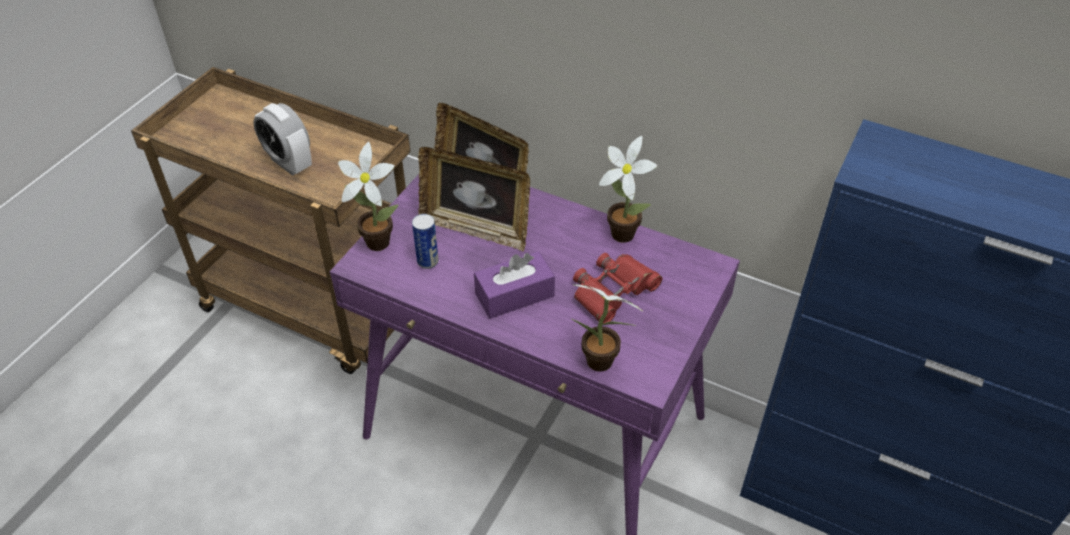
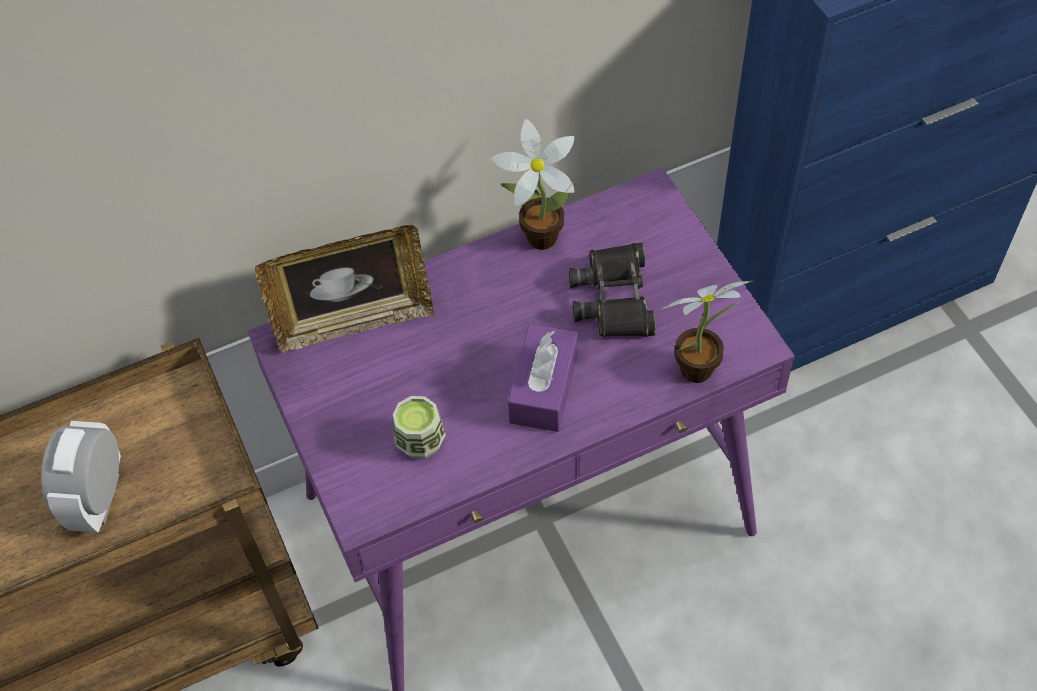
camera: 50 degrees left, 10 degrees up
alarm clock [253,103,312,176] -> alarm clock turned 105 degrees clockwise [41,421,121,533]
potted plant [338,142,398,251] -> none
can [412,214,439,269] -> cup [393,396,446,459]
picture frame [418,147,530,252] -> none
red binoculars [573,253,662,324] -> black binoculars [569,243,656,337]

